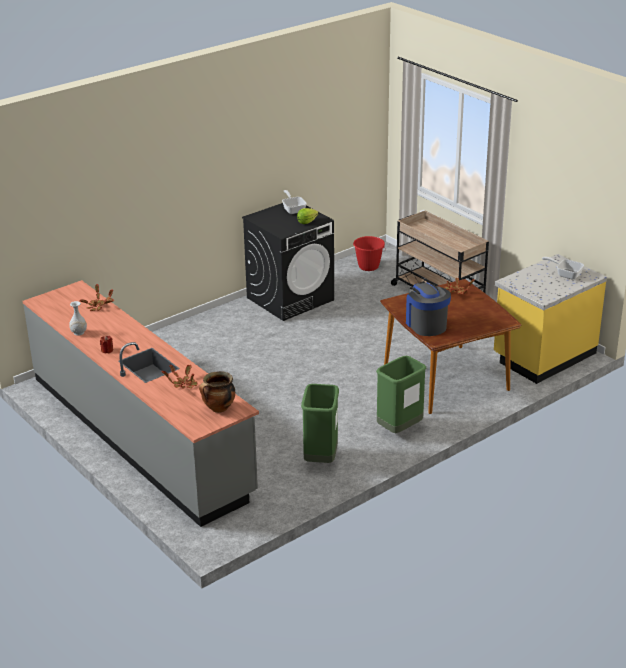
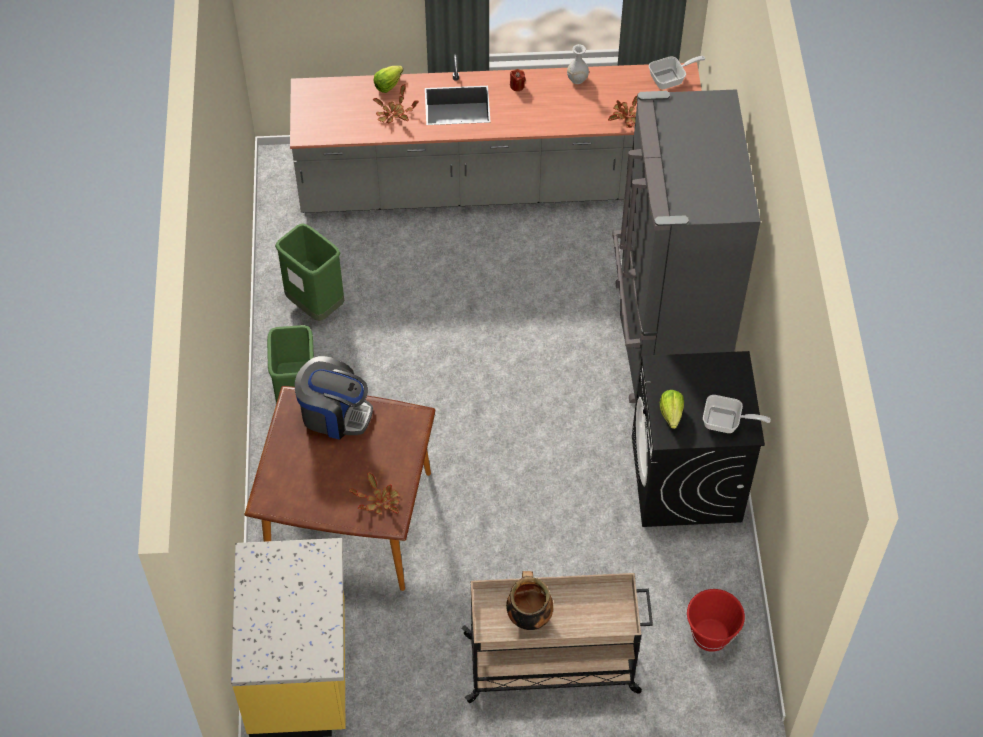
camera: 125 degrees right, 25 degrees up
cooking pot [199,371,235,413] -> cooking pot moved to [506,571,553,630]
frying pan [542,257,584,279] -> frying pan moved to [649,56,705,89]
none -> lettuce [373,66,403,93]
none -> grey fridge [612,89,761,403]

